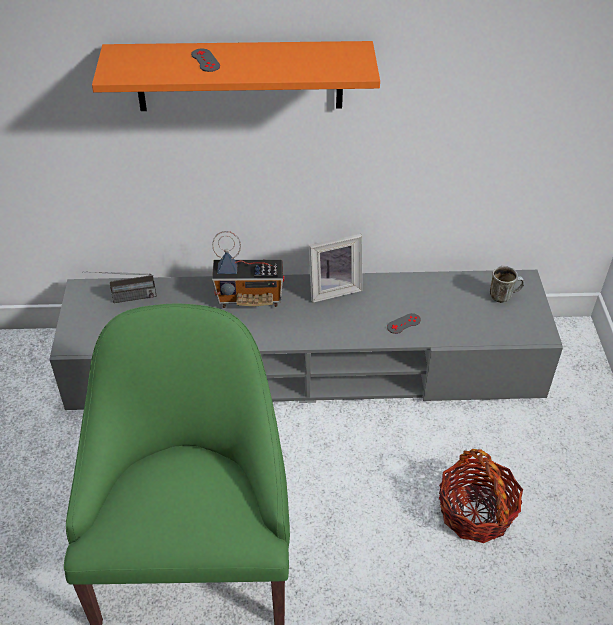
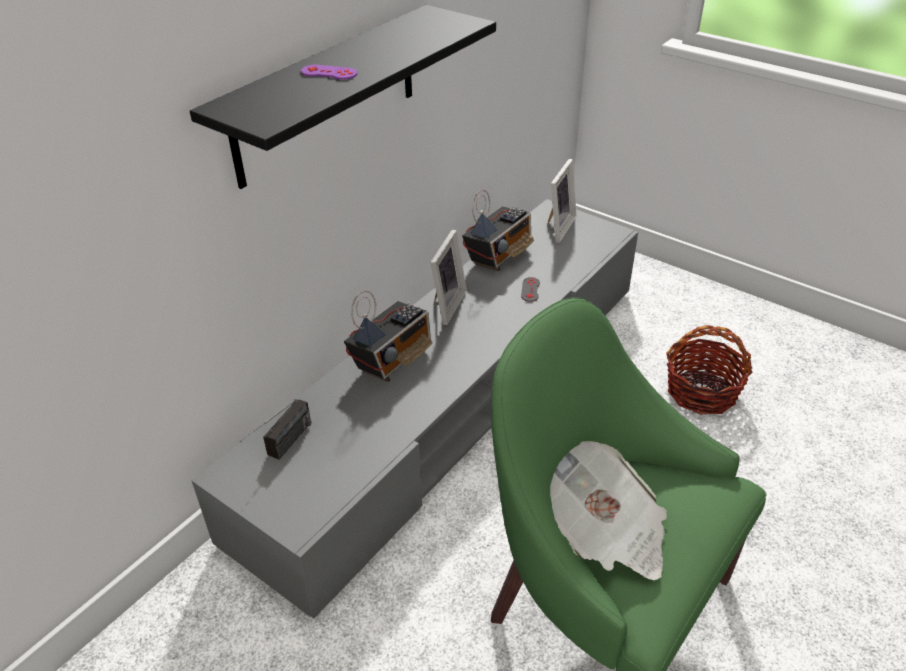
camera: 50 degrees left, 5 degrees down
orange shelf [92,41,380,111] -> black shelf [190,5,496,189]
grey game controller [191,49,220,72] -> purple game controller [301,65,357,80]
mug [490,266,524,303] -> picture frame [547,159,577,243]
none -> radio [462,189,534,271]
none -> newspaper [550,441,667,581]

